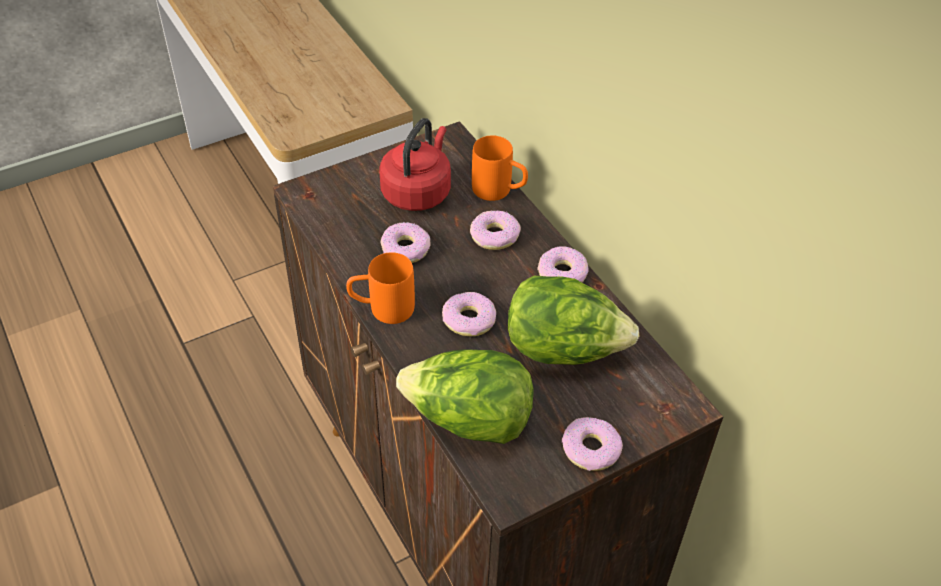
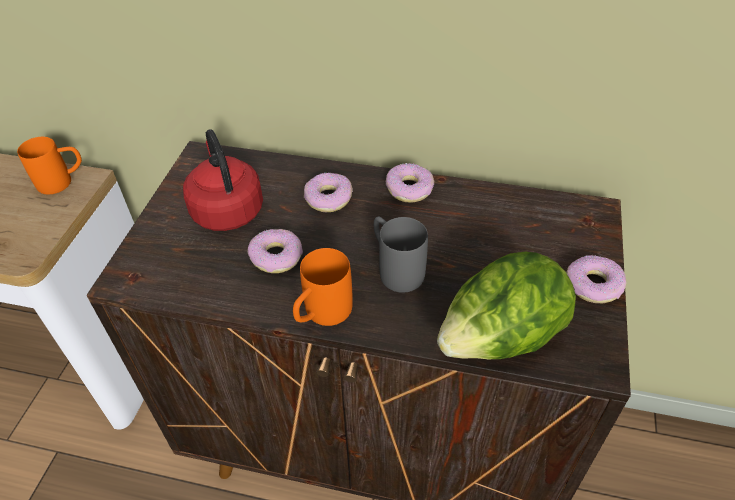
camera: 45 degrees left, 0 degrees up
donut [442,292,496,336] -> grey mug [374,217,428,293]
orange mug [472,135,528,201] -> orange mug moved to [17,137,82,194]
lettuce [508,276,640,365] -> none

